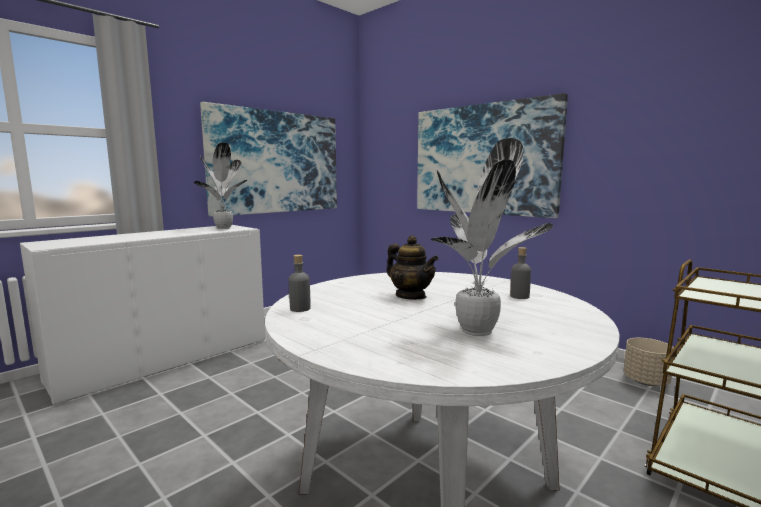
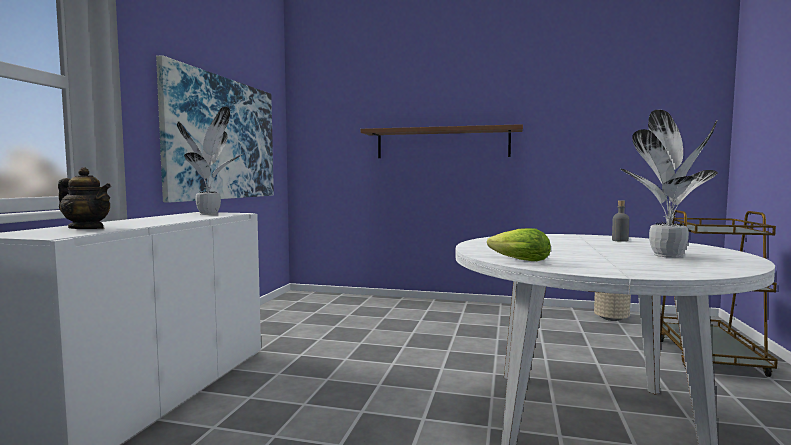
camera: 30 degrees left, 5 degrees down
grey bottle [289,255,311,312] -> lettuce [487,228,551,261]
teapot [387,235,439,300] -> teapot moved to [58,167,111,229]
picture [417,93,568,218] -> brown shelf [361,124,523,158]

